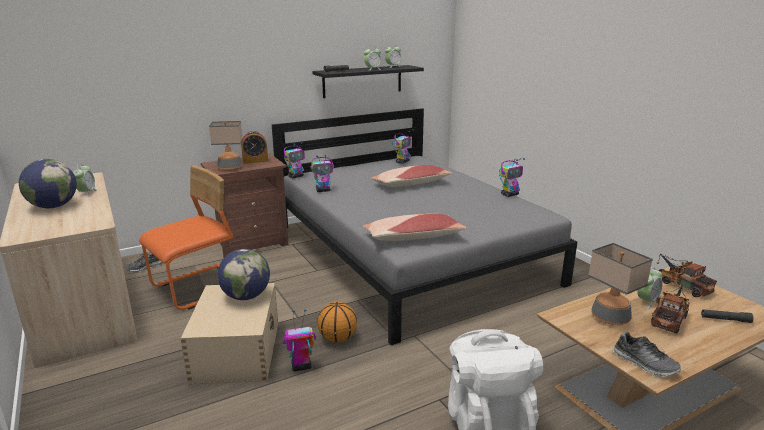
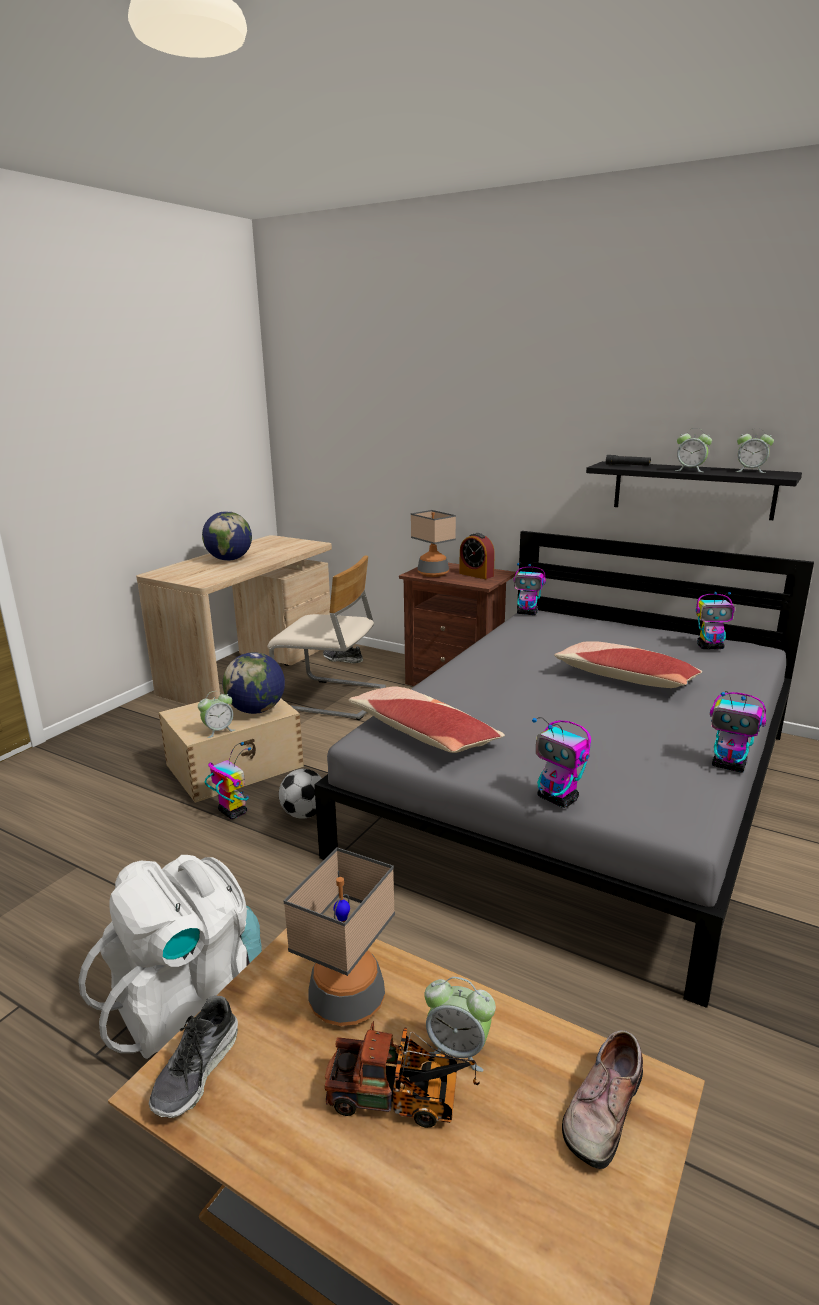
camera: 60 degrees right, 0 degrees up
alarm clock [73,164,97,197] -> alarm clock moved to [198,691,235,738]
orange chair [139,165,233,310] -> beige chair [267,556,386,720]
toy robot [311,155,334,192] -> toy robot moved to [532,717,591,808]
basketball [317,302,357,342] -> football [279,769,322,819]
toy truck [657,254,717,297] -> shoe [562,1030,643,1169]
black flashlight [701,309,754,323] -> none

